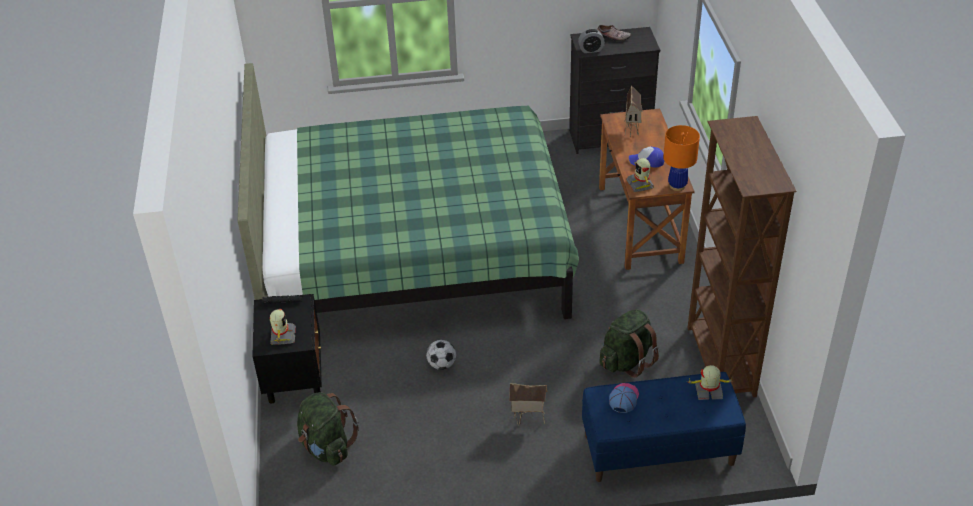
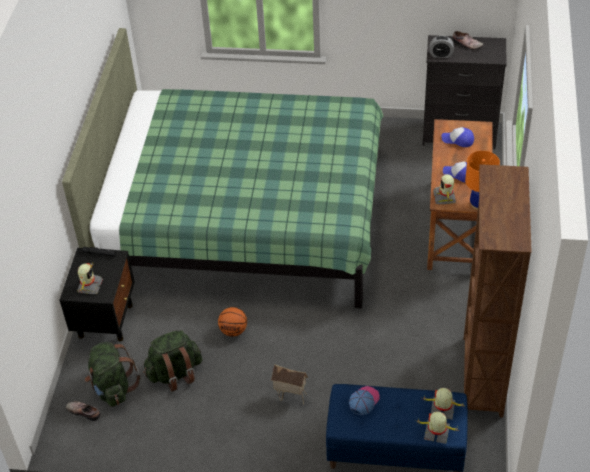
camera: 15 degrees right, 5 degrees up
football [426,340,456,370] -> basketball [218,307,247,337]
green backpack [599,309,659,378] -> green backpack moved to [143,330,202,391]
toy house [624,85,643,137] -> cap [442,127,474,147]
none -> shoe [66,401,100,421]
none -> toy robot [415,411,458,444]

